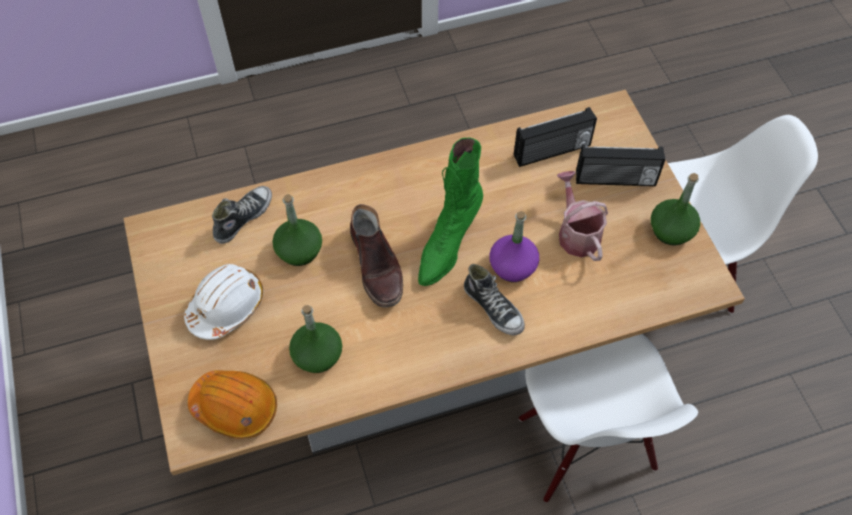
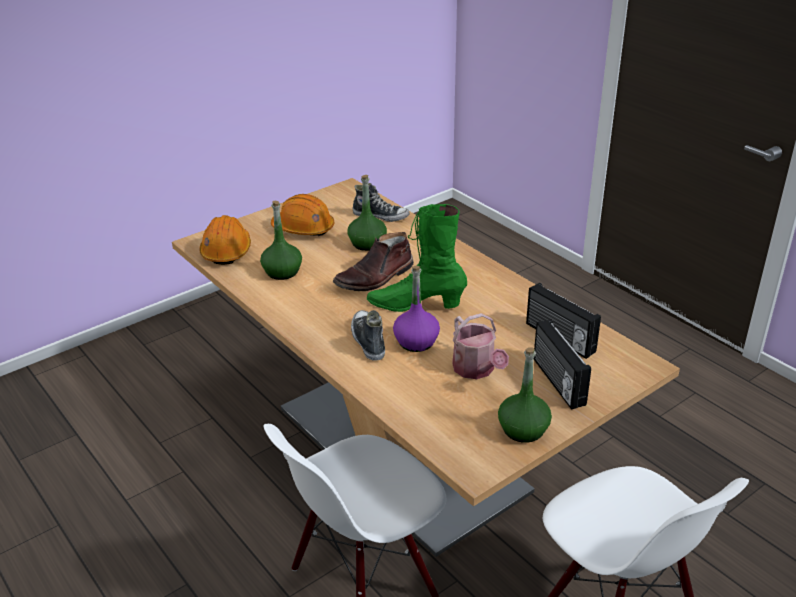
camera: 70 degrees right, 25 degrees down
white hard hat [184,264,264,340] -> orange hard hat [271,194,334,236]
shoe [464,264,525,335] -> shoe turned 135 degrees clockwise [351,310,385,361]
watering can [557,171,608,261] -> watering can turned 105 degrees clockwise [452,313,509,379]

